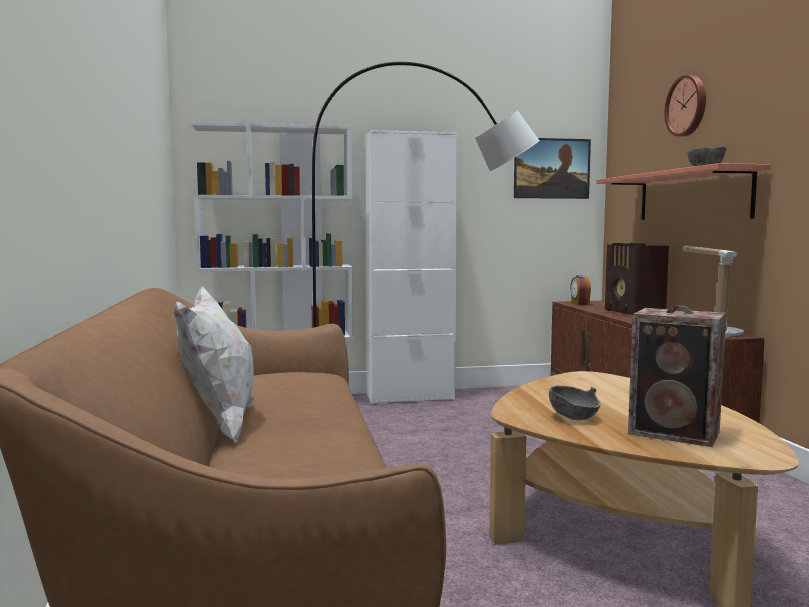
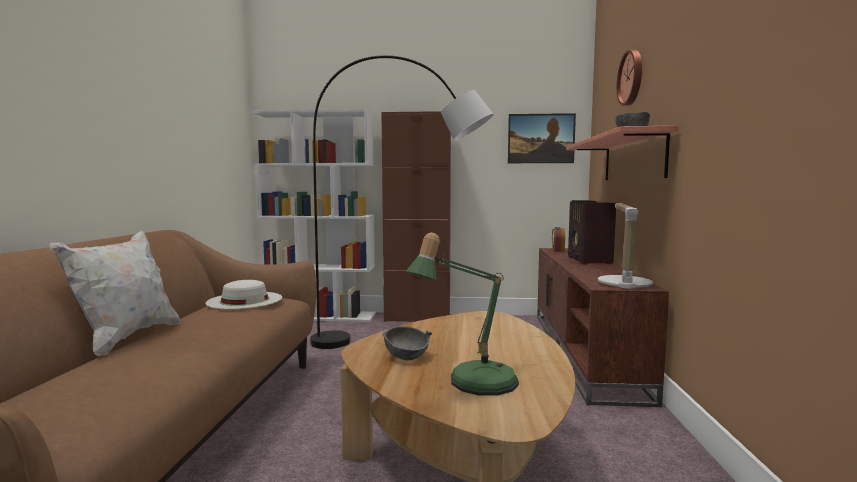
camera: 15 degrees right, 0 degrees up
white cabinet [365,130,457,404] -> brown cabinet [381,111,451,322]
speaker [628,306,726,447] -> table lamp [406,232,519,396]
none -> white hat [205,280,282,309]

